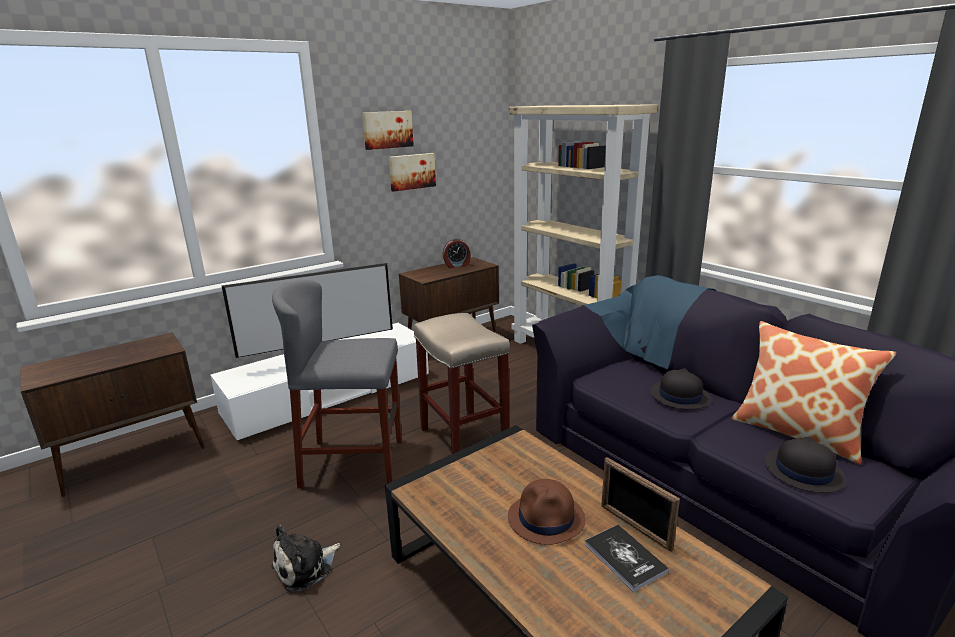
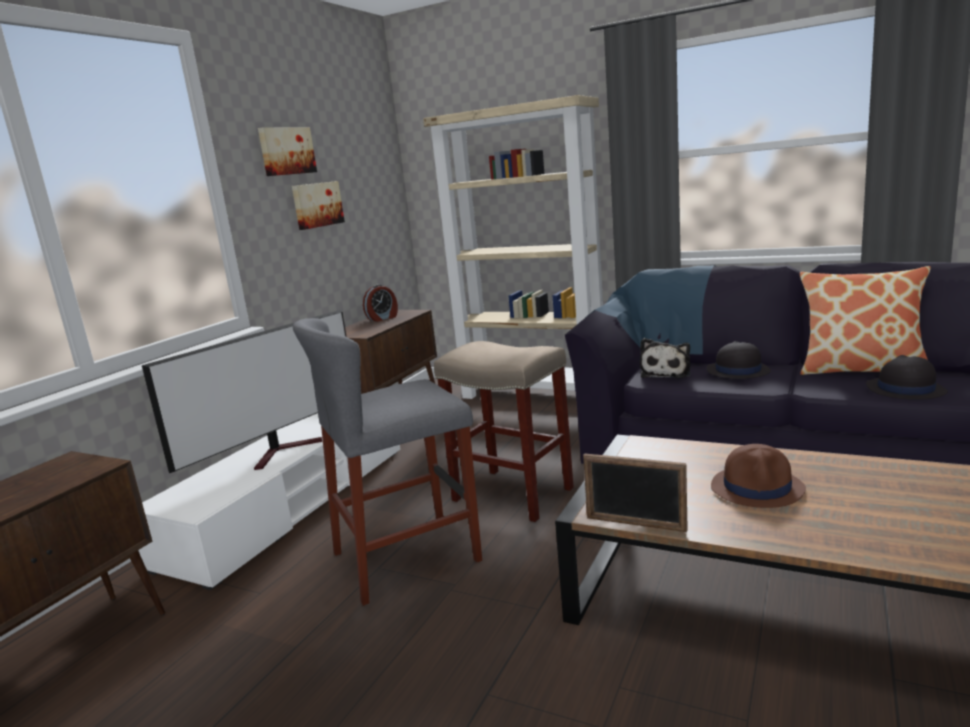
camera: 25 degrees left, 5 degrees down
plush toy [271,525,340,592] -> plush toy moved to [640,338,690,378]
book [585,525,669,592] -> none
picture frame [601,457,680,552] -> picture frame moved to [583,453,688,532]

